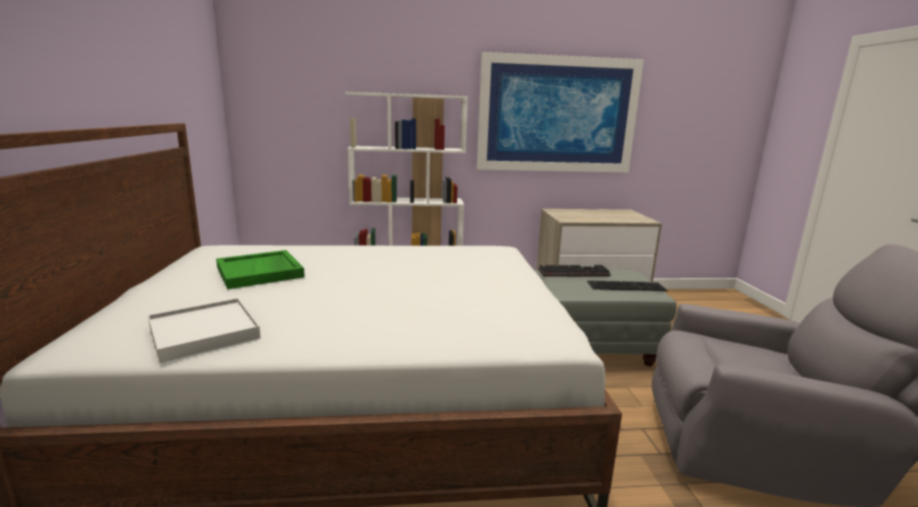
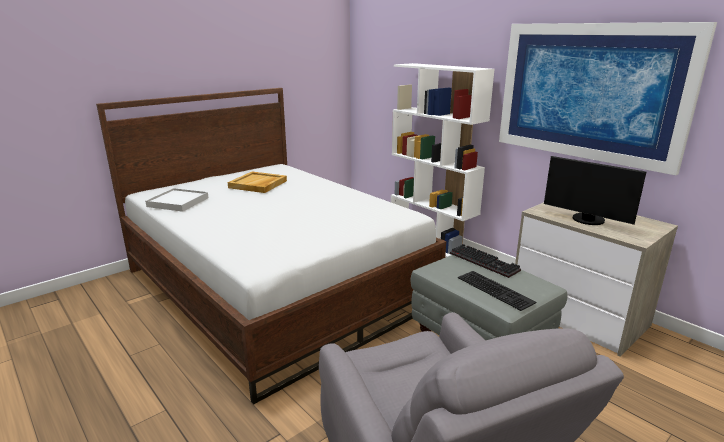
camera: 55 degrees right, 5 degrees up
green tray [216,250,305,289] -> beige tray [228,172,287,193]
none -> monitor [544,156,646,225]

